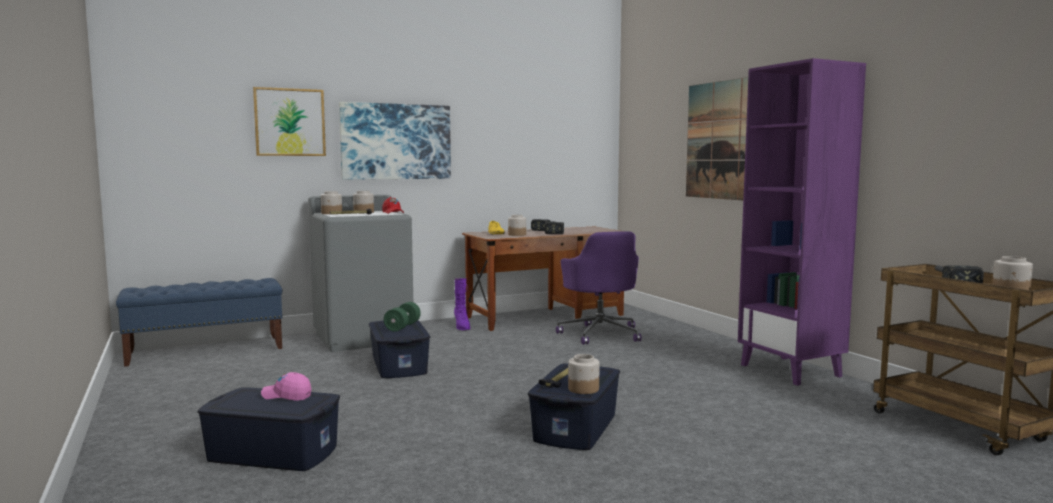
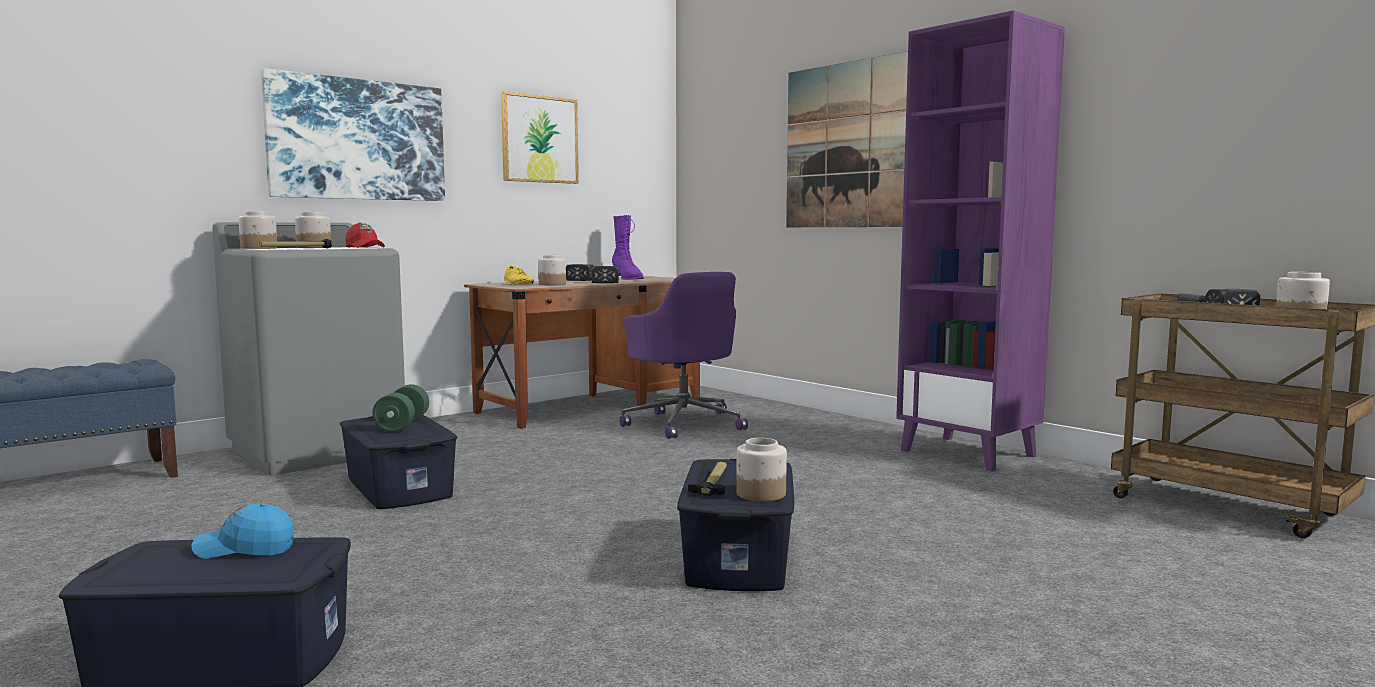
camera: 15 degrees left, 0 degrees up
picture [253,87,326,156] -> picture moved to [501,91,579,184]
pink cap [261,372,311,401] -> blue cap [191,503,294,559]
purple boot [454,278,470,330] -> purple boot moved to [612,215,644,280]

